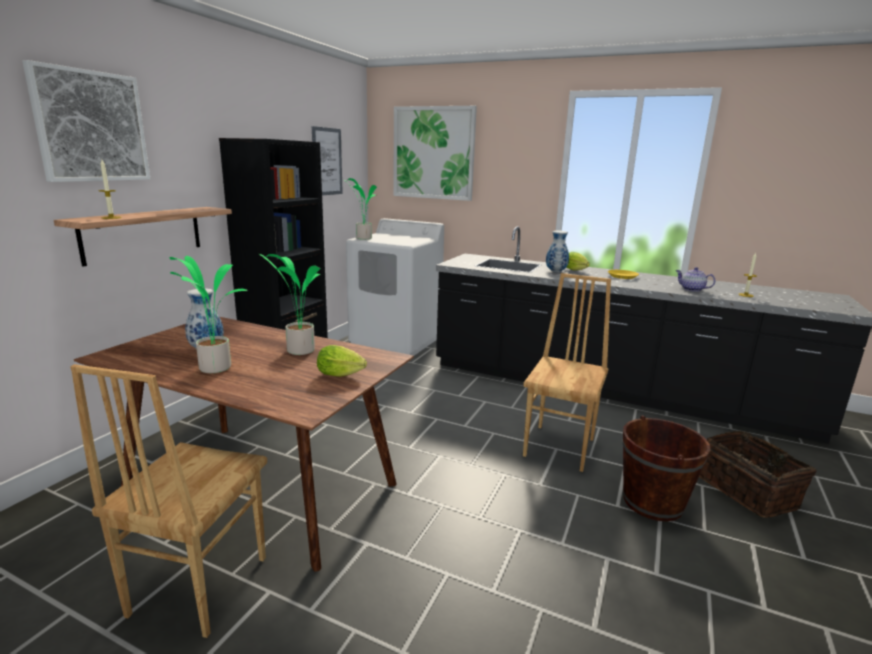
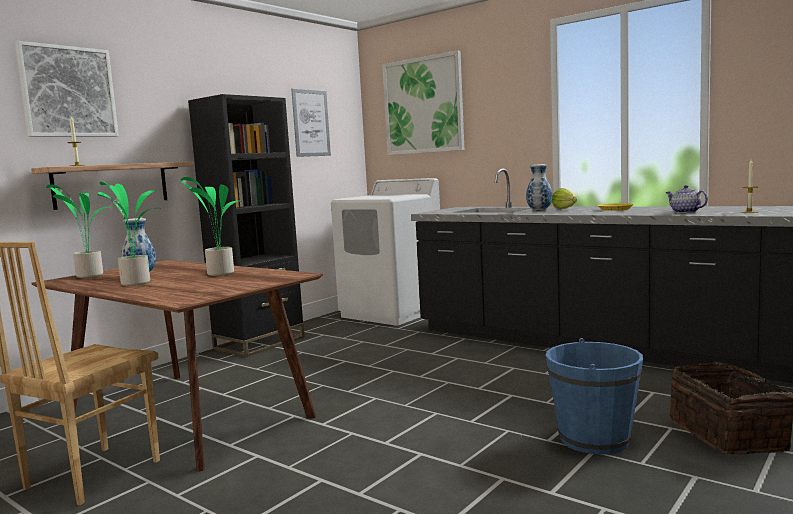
camera: 15 degrees right, 10 degrees down
lettuce [317,345,367,377] -> none
potted plant [343,178,377,240] -> potted plant moved to [46,184,108,278]
brown chair [523,273,611,472] -> none
brown bucket [623,415,711,521] -> blue bucket [546,338,643,454]

